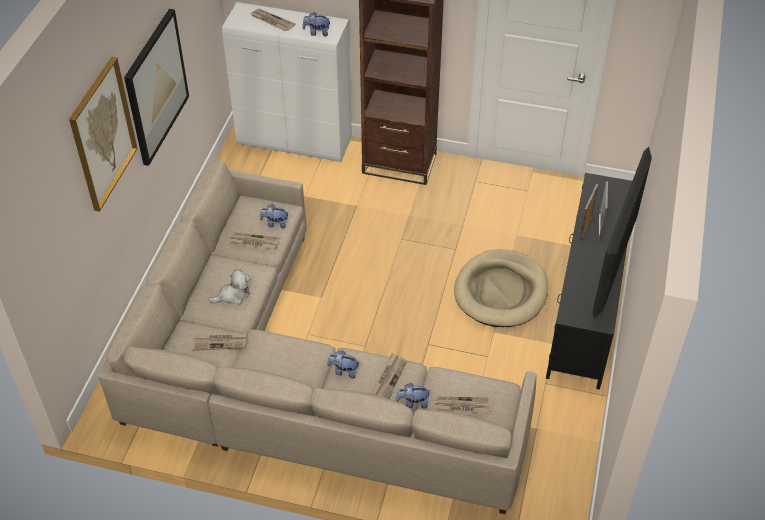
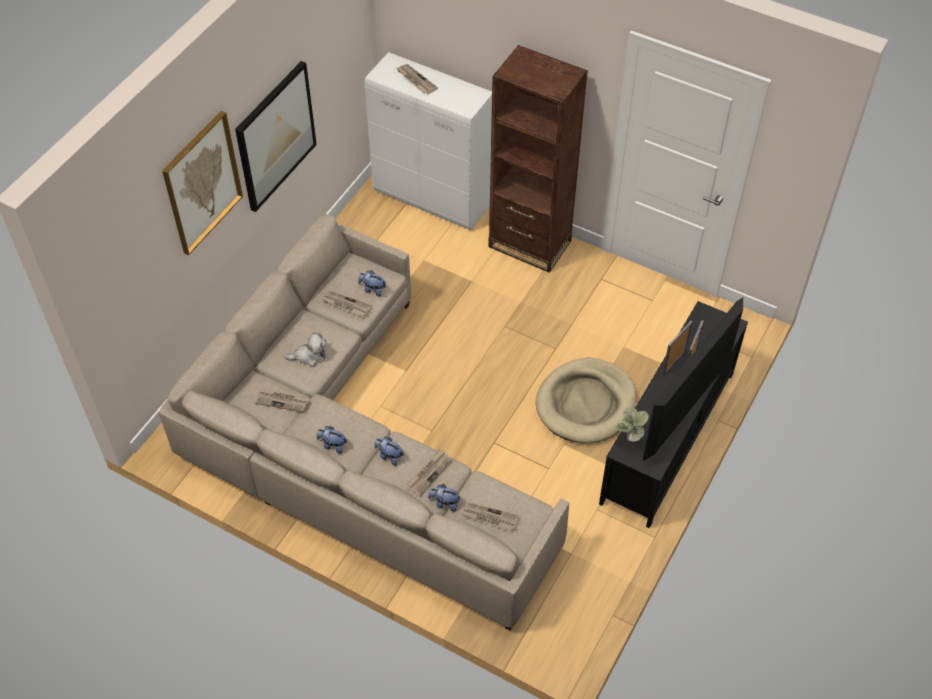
camera: 15 degrees right, 5 degrees up
plush toy [302,12,331,37] -> plush toy moved to [317,426,347,454]
none -> potted plant [616,407,649,442]

